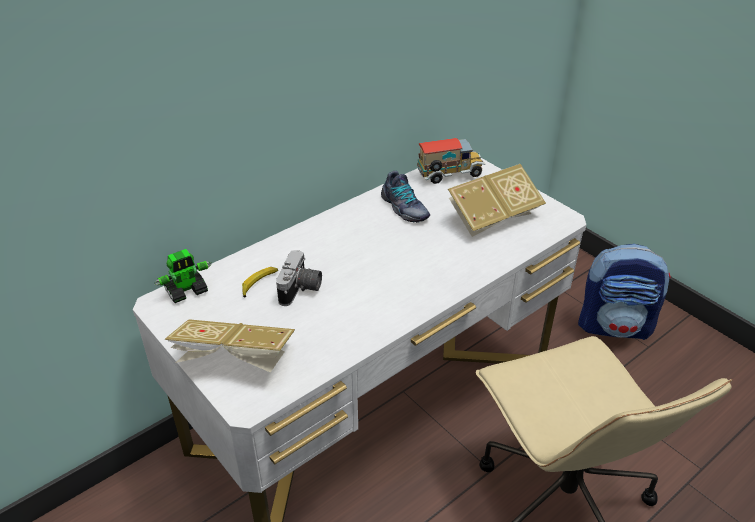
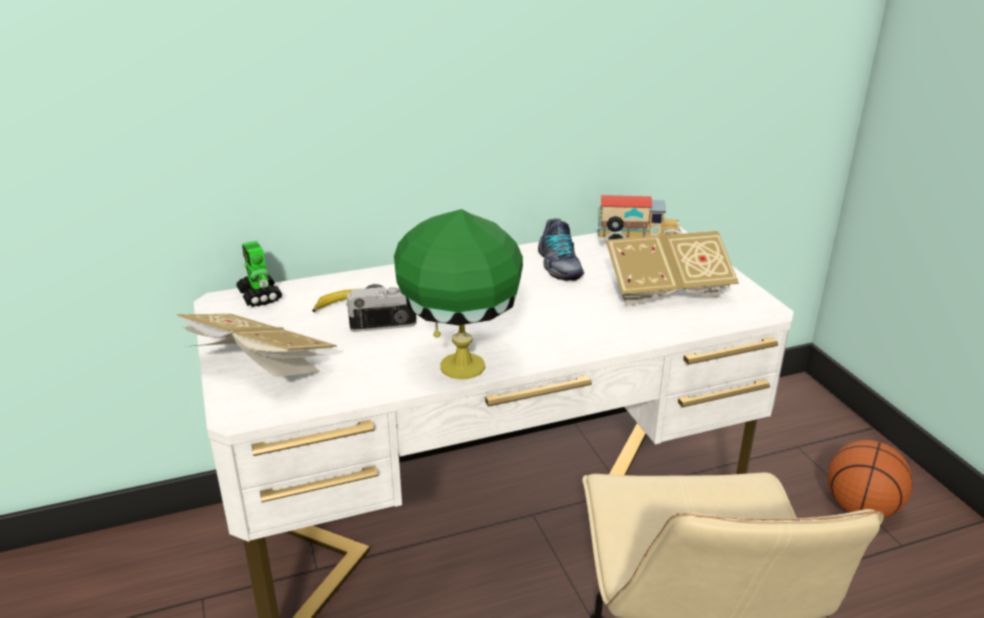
camera: 20 degrees right, 10 degrees down
toy robot [155,249,212,303] -> toy robot turned 75 degrees clockwise [236,241,282,307]
camera [276,250,322,306] -> camera turned 135 degrees counterclockwise [346,284,416,332]
backpack [578,244,671,340] -> basketball [828,440,913,518]
none -> green table lamp [394,209,523,379]

